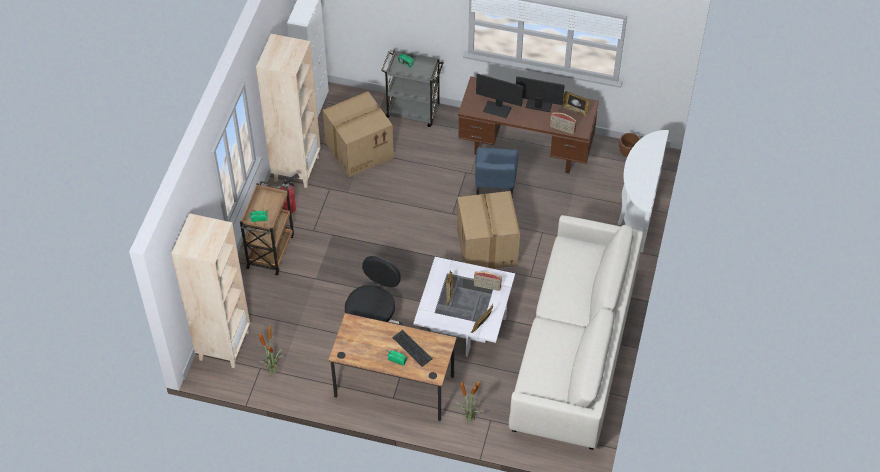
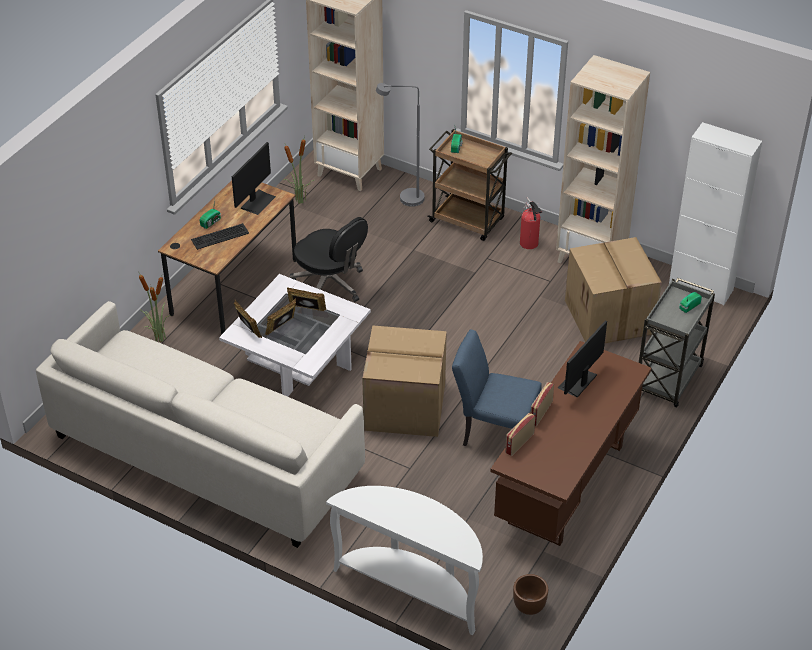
camera: 105 degrees right, 10 degrees down
radio [474,272,502,291] -> radio moved to [531,382,554,426]
monitor [516,76,565,112] -> monitor moved to [232,142,276,215]
picture frame [562,91,590,117] -> picture frame moved to [265,298,296,335]
none -> grey floor lamp [376,83,425,207]

